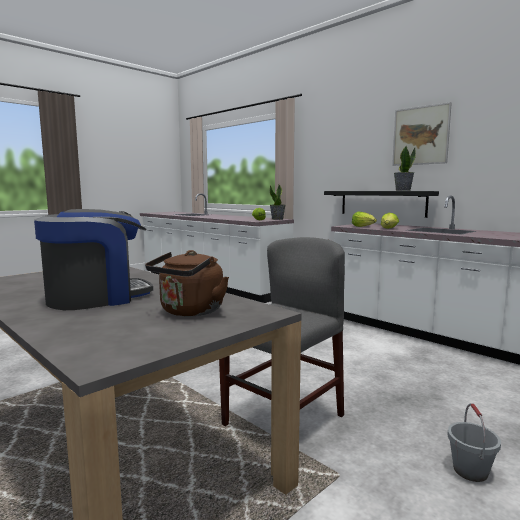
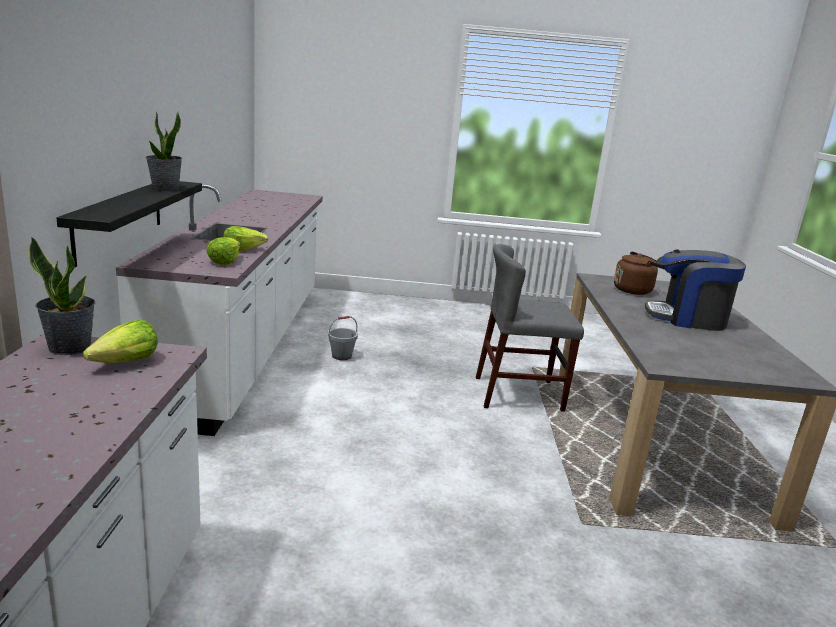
camera: 135 degrees left, 10 degrees up
picture [392,102,452,166] -> none
grey bucket [447,403,501,482] -> grey bucket moved to [328,316,358,360]

